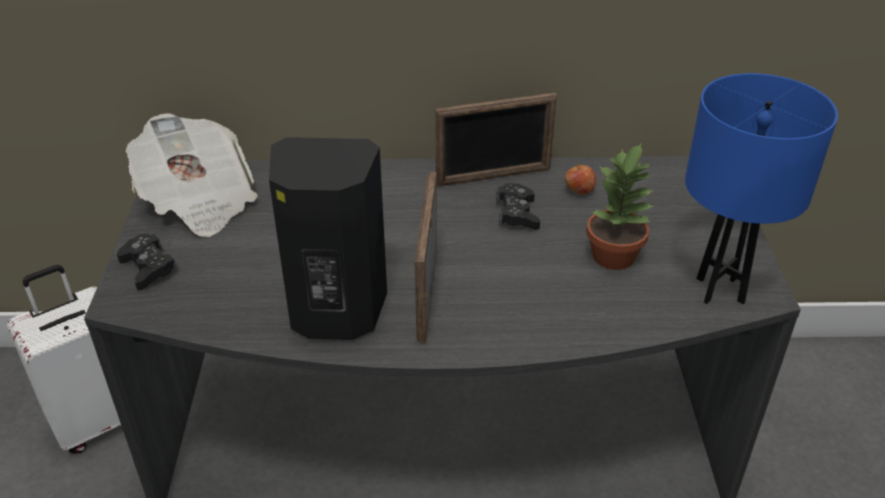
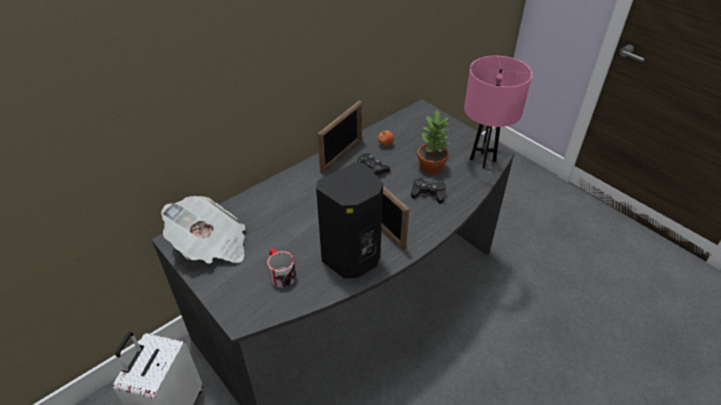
camera: 40 degrees left, 5 degrees up
black game controller [117,234,178,290] -> black game controller moved to [411,177,446,204]
blue table lamp [685,73,838,304] -> pink table lamp [464,56,532,169]
none -> mug [267,248,296,288]

